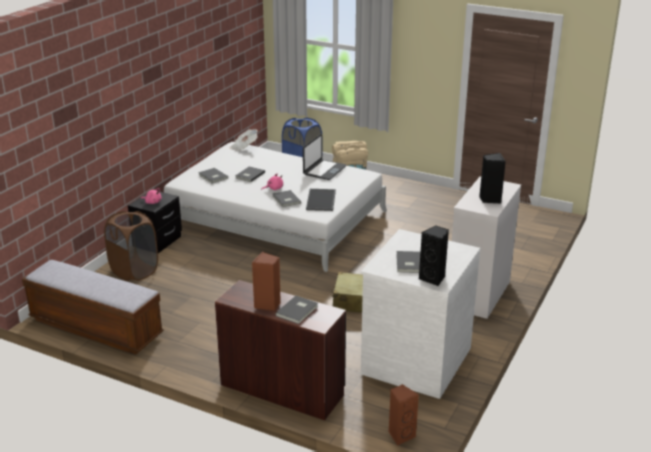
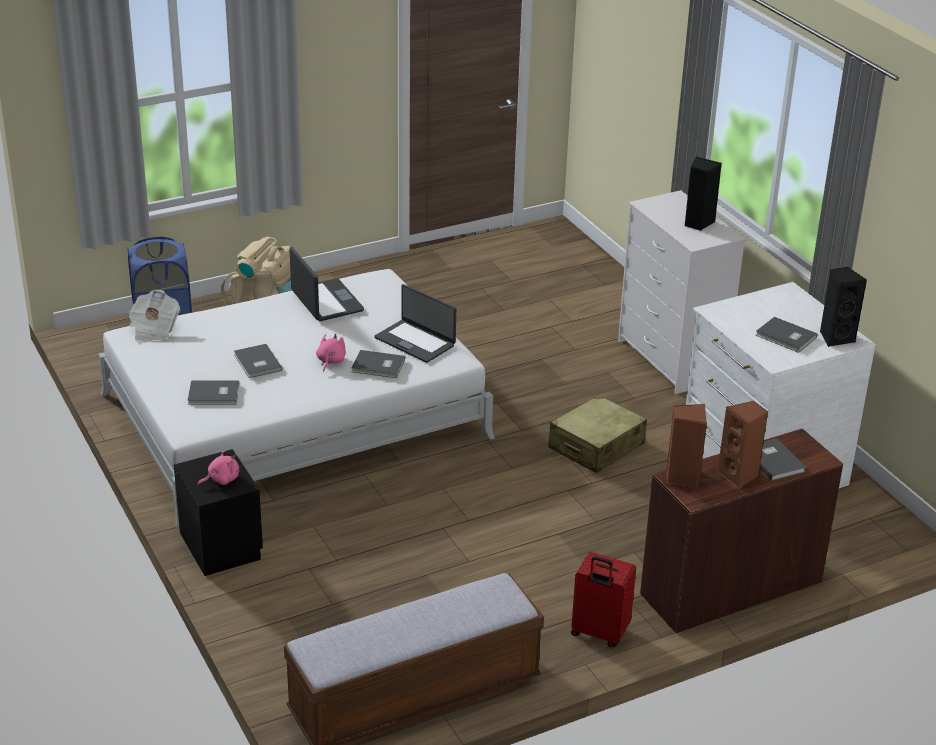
camera: 55 degrees left, 5 degrees up
brown laundry basket [104,211,158,281] -> none
tray [306,189,336,211] -> laptop [374,284,456,363]
brown speaker [388,384,419,446] -> brown speaker moved to [666,404,707,489]
none -> red suitcase [571,552,636,647]

